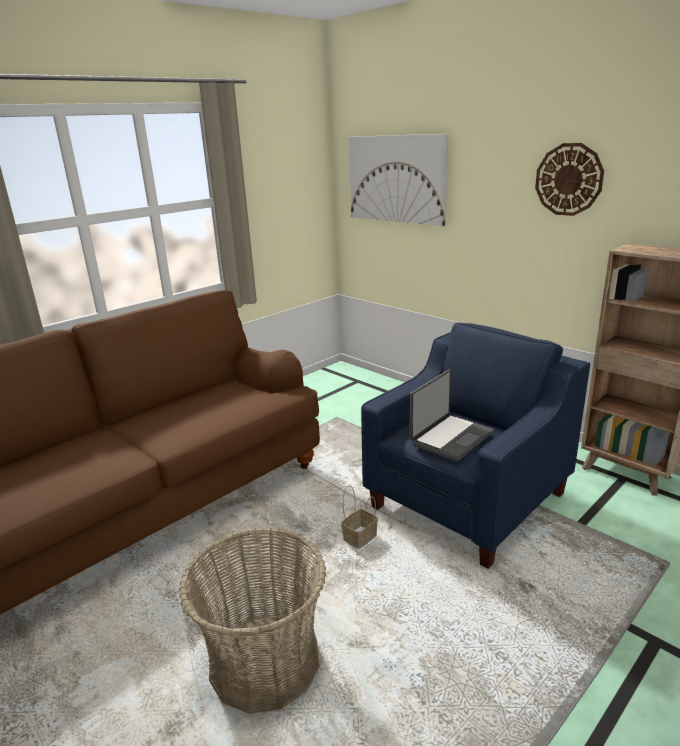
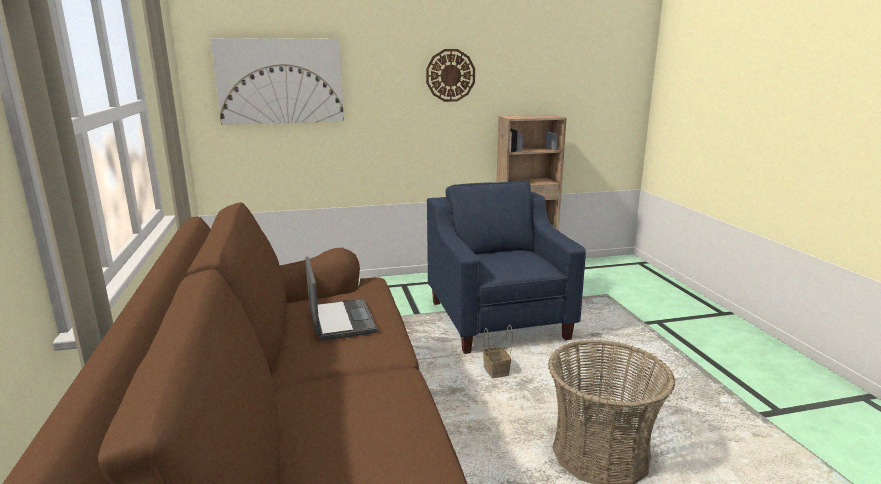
camera: 60 degrees left, 5 degrees down
laptop [410,370,494,462] -> laptop moved to [305,257,377,341]

